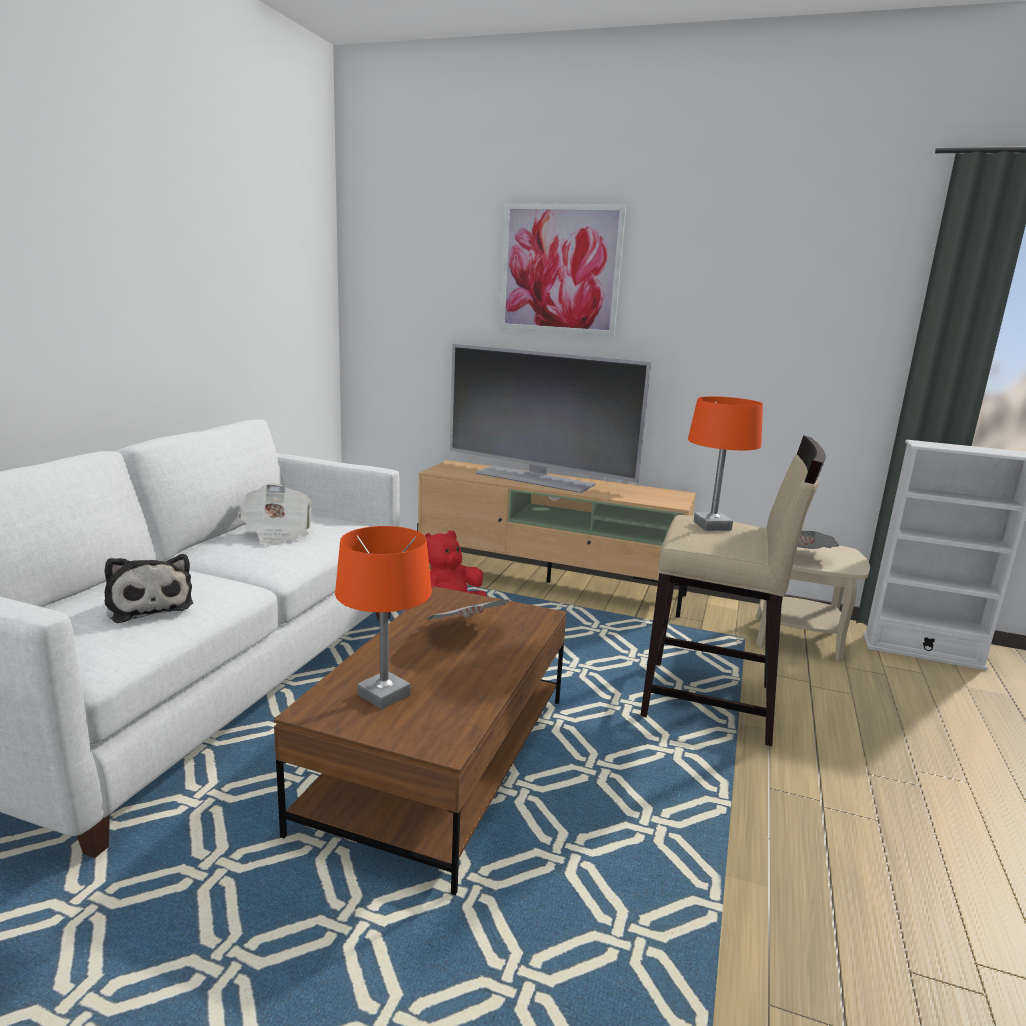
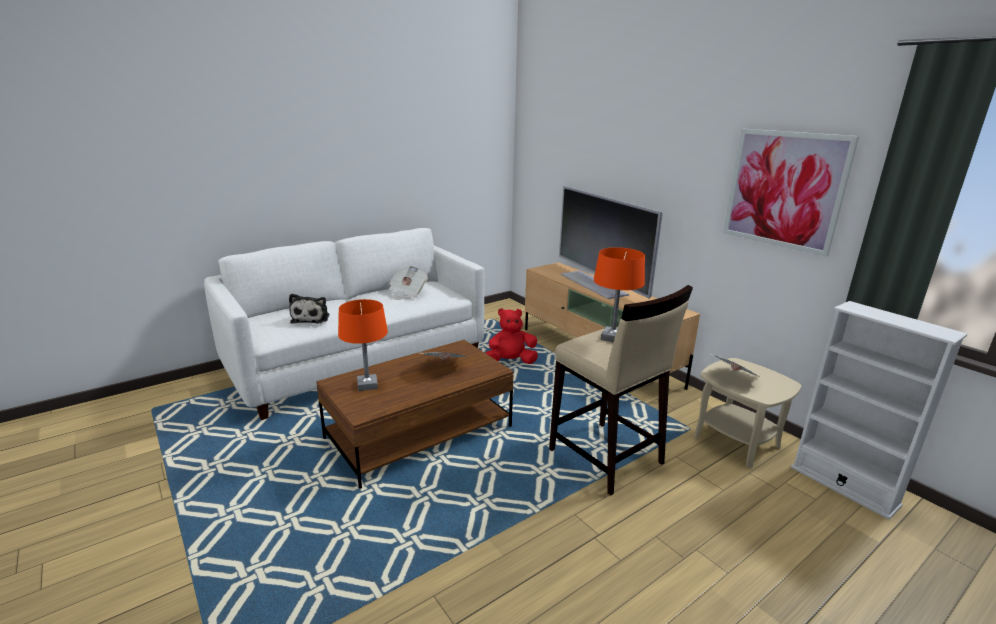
camera: 35 degrees right, 5 degrees up
picture [499,203,626,336] -> picture moved to [723,129,859,257]

